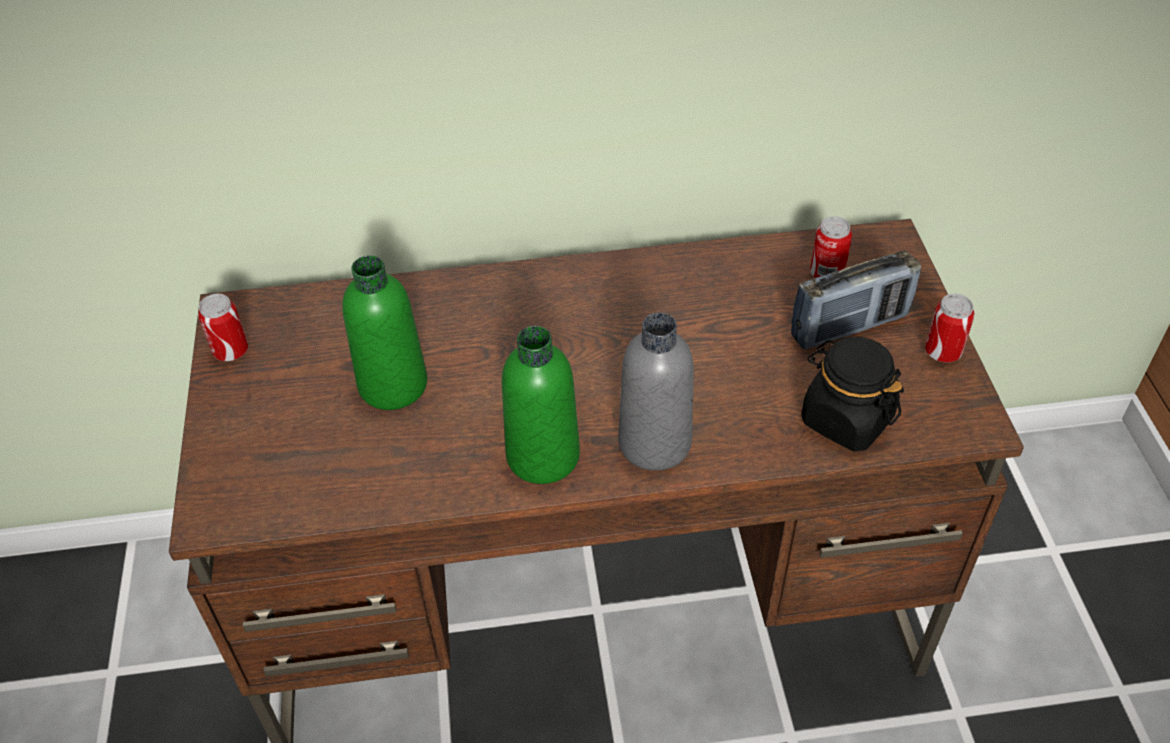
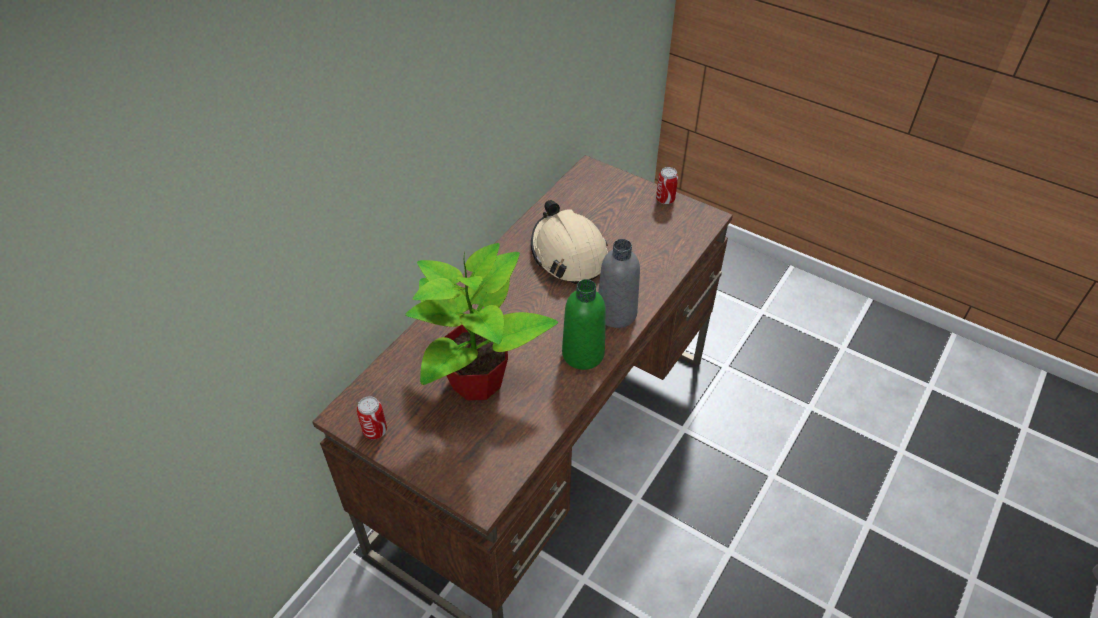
camera: 50 degrees left, 0 degrees up
green bottle [342,255,427,410] -> potted plant [405,243,558,401]
radio [791,251,921,350] -> none
black jar [801,337,904,452] -> none
can [810,216,852,278] -> none
none -> beige hard hat [531,200,608,284]

